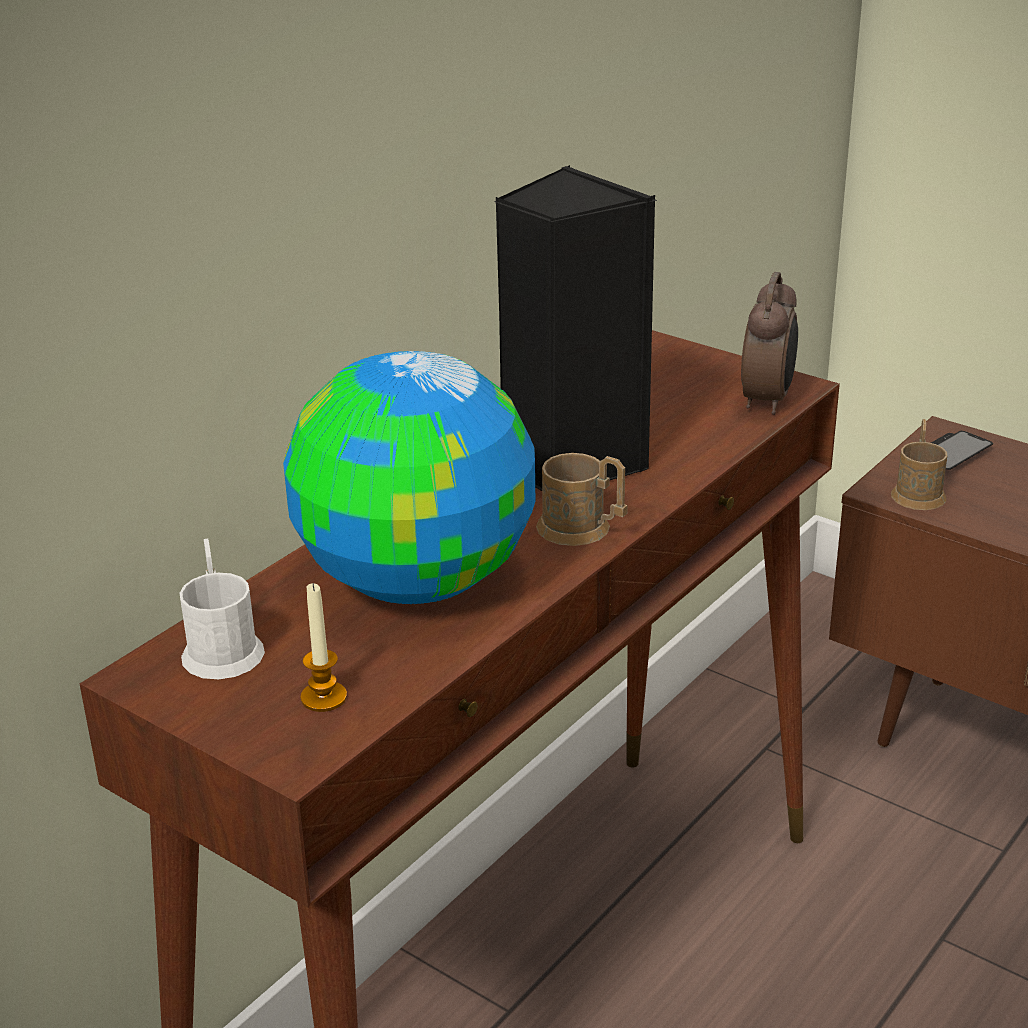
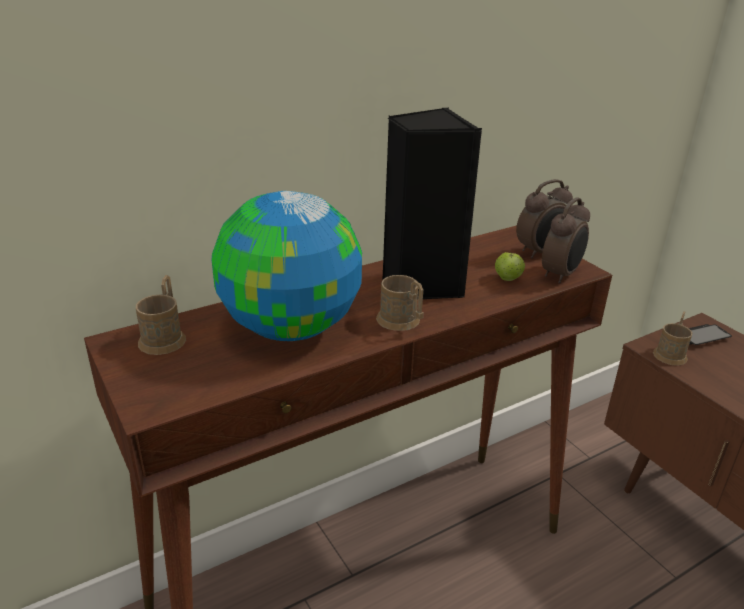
camera: 20 degrees right, 0 degrees up
white mug [180,539,265,679] -> brown mug [136,275,186,355]
candle [300,583,347,712] -> none
none -> apple [495,252,525,281]
none -> alarm clock [516,179,573,259]

